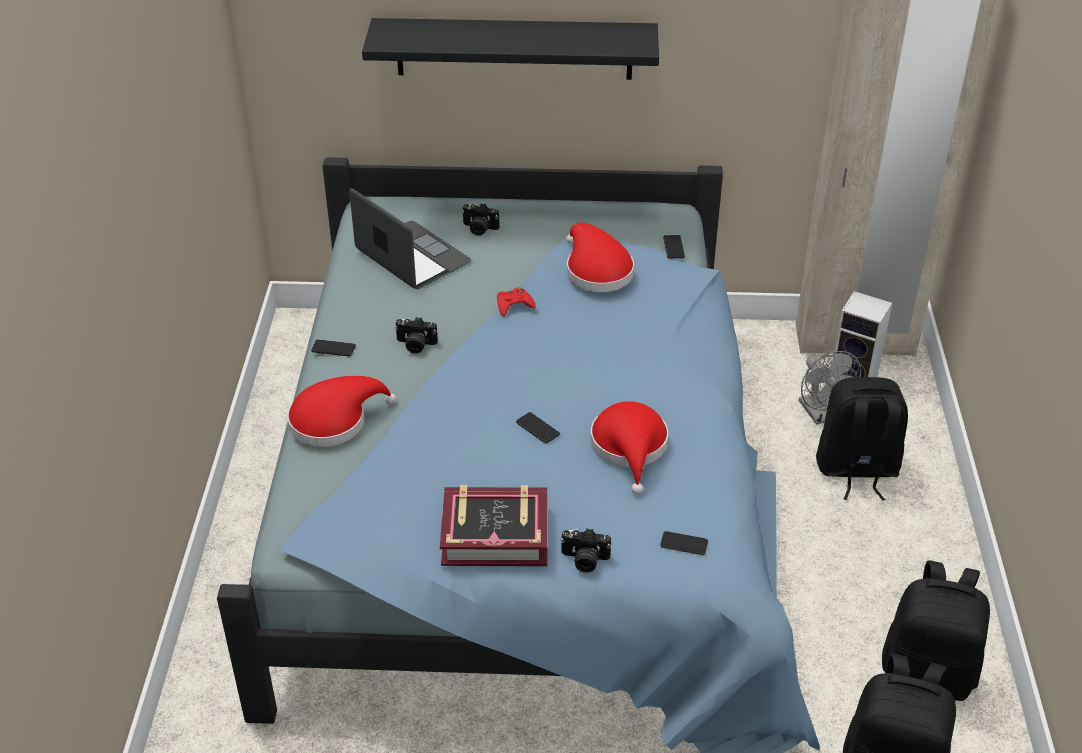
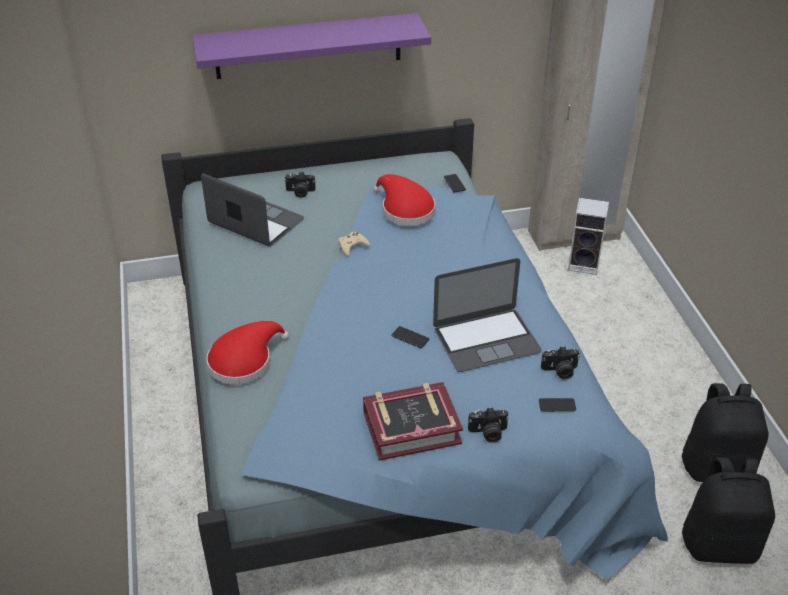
camera: 15 degrees left, 0 degrees up
phone [311,339,356,357] -> none
black shelf [362,18,659,80] -> purple shelf [192,13,431,79]
camera [395,317,438,354] -> camera moved to [541,347,580,380]
red game controller [497,287,536,317] -> beige game controller [338,232,370,256]
red hat [591,401,668,495] -> laptop [433,258,542,372]
grey fan [799,351,861,425] -> none
black backpack [816,377,908,501] -> none

